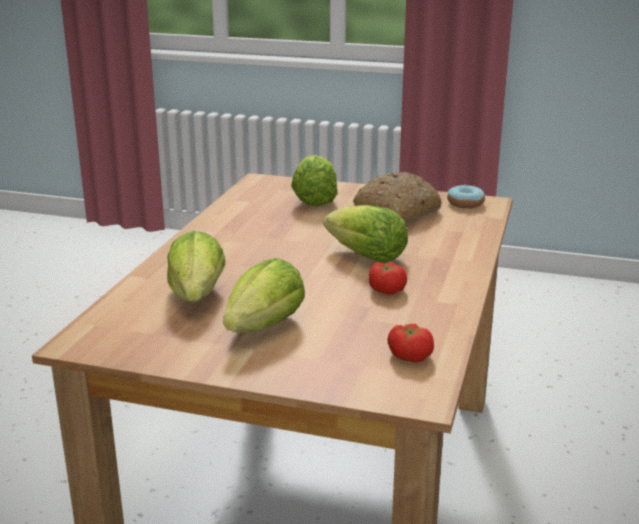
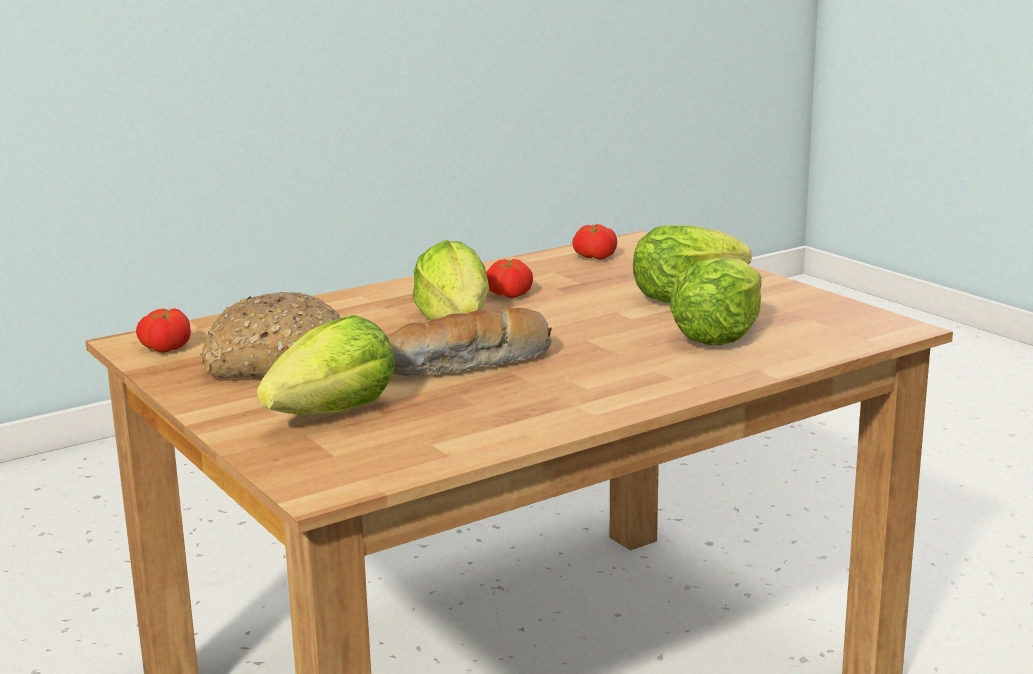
camera: 140 degrees left, 5 degrees down
donut [447,184,485,208] -> tomato [136,308,191,353]
none -> bread [387,308,552,376]

